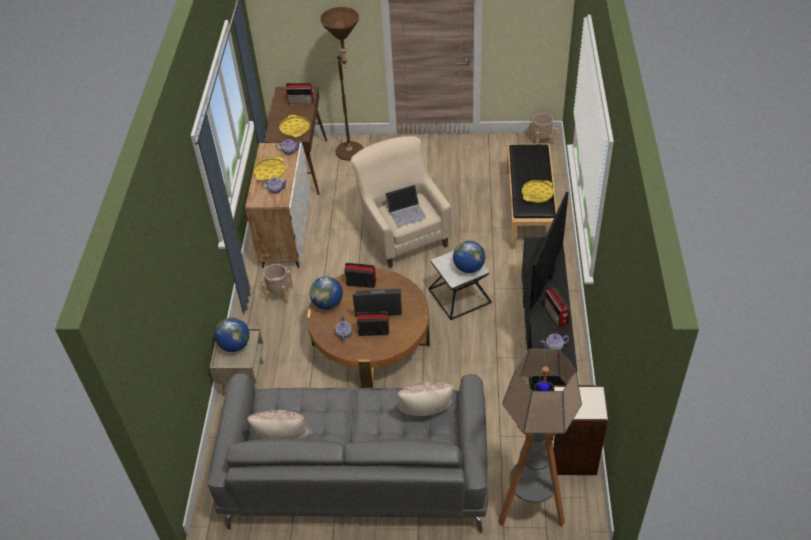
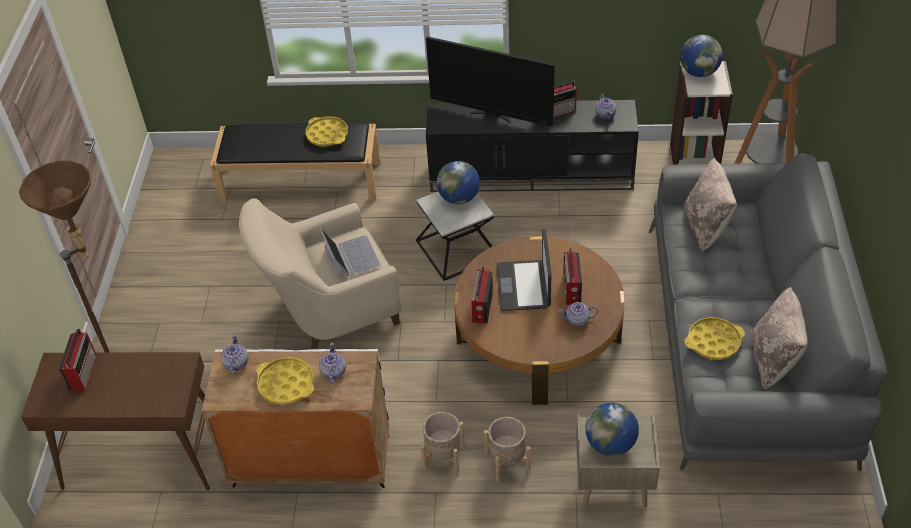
camera: 90 degrees left, 0 degrees up
yellow tray [279,115,310,137] -> yellow tray moved to [684,317,745,360]
globe [310,276,343,310] -> globe moved to [680,35,723,77]
beige planter [528,113,555,145] -> beige planter moved to [484,417,531,481]

